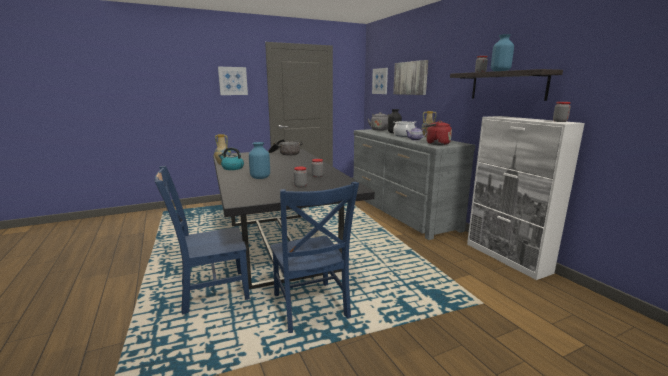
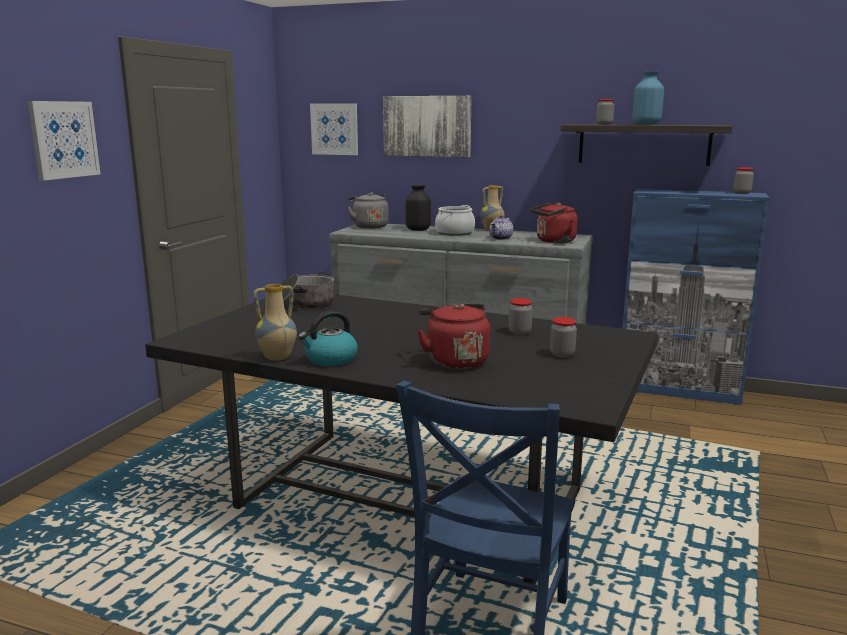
camera: 45 degrees left, 0 degrees up
blue vase [249,142,270,179] -> red kettle [417,303,490,369]
blue chair [270,182,359,333] -> none
white cabinet [467,116,585,280] -> blue cabinet [622,189,770,405]

